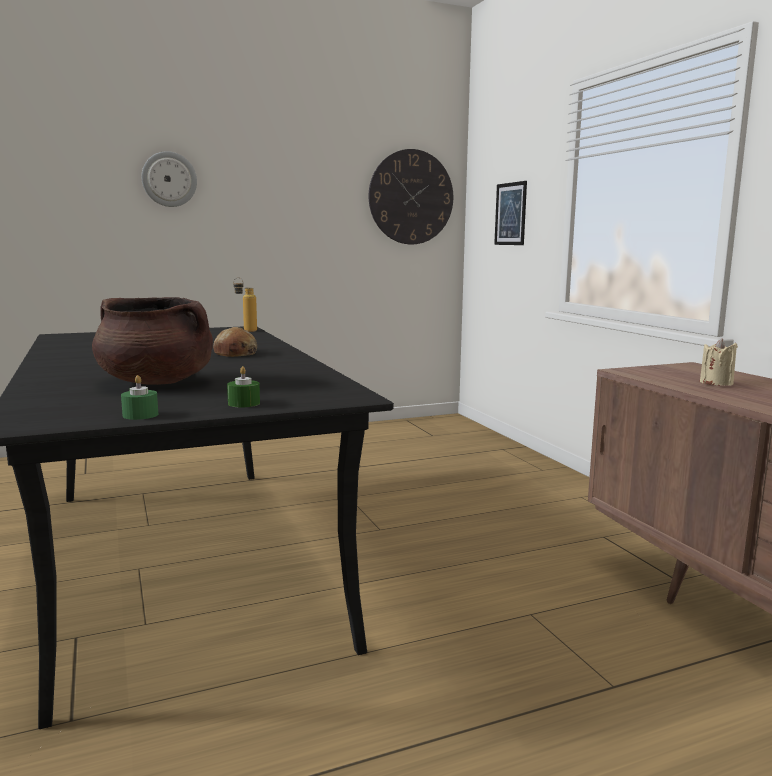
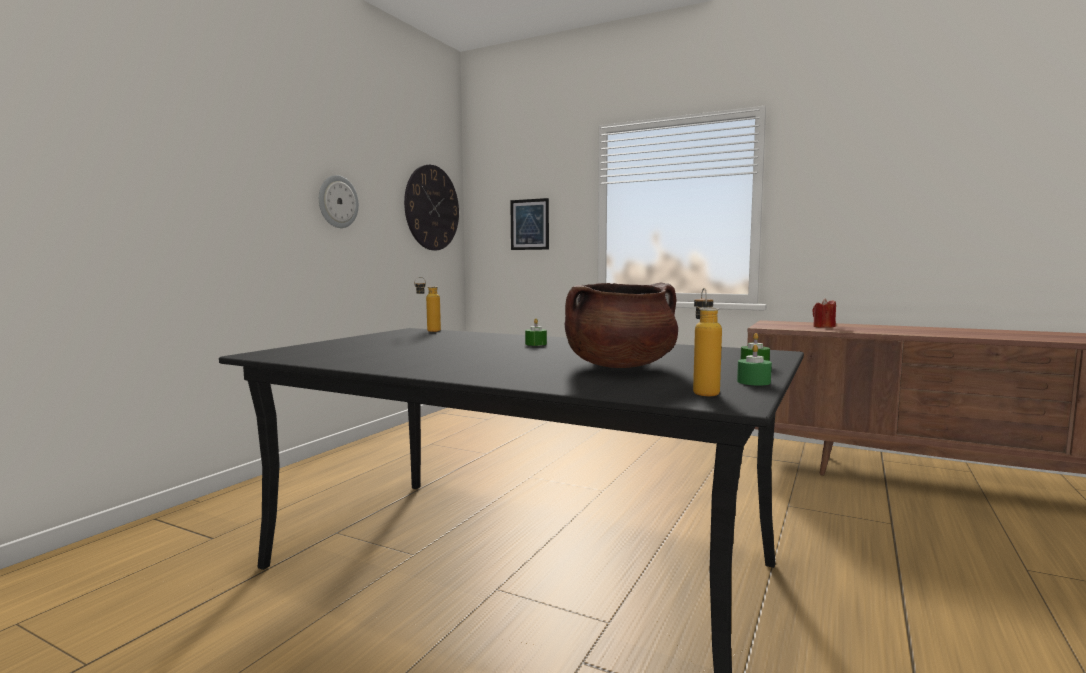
camera: 40 degrees left, 5 degrees down
wall clock [141,151,197,207] -> wall clock moved to [319,175,359,228]
bread [213,327,257,357] -> green candle [525,318,547,346]
beige candle [700,338,738,386] -> red candle [813,298,836,328]
none -> bottle [693,288,722,396]

